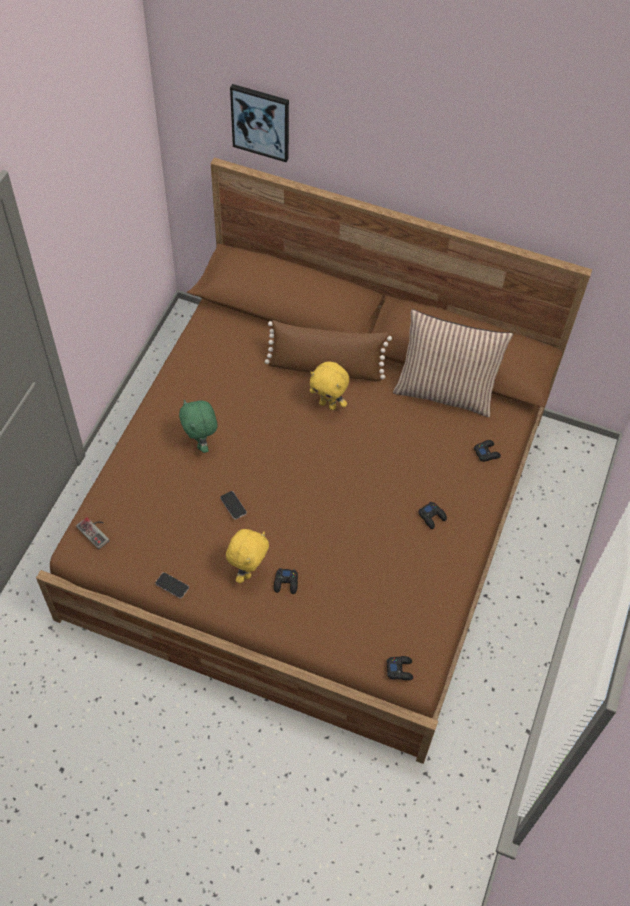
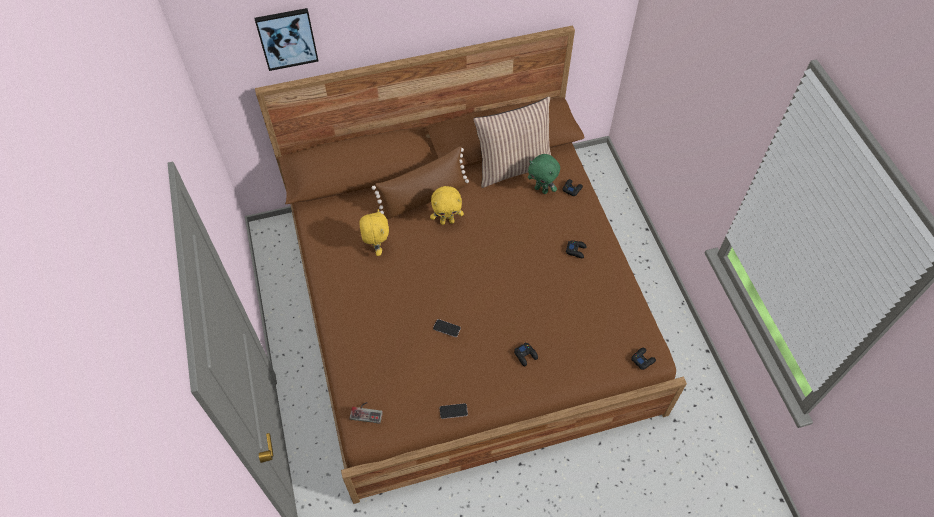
camera: 35 degrees left, 0 degrees up
green plush toy [179,400,218,453] -> green plush toy moved to [528,154,560,194]
yellow plush toy [226,529,269,583] -> yellow plush toy moved to [359,209,389,256]

